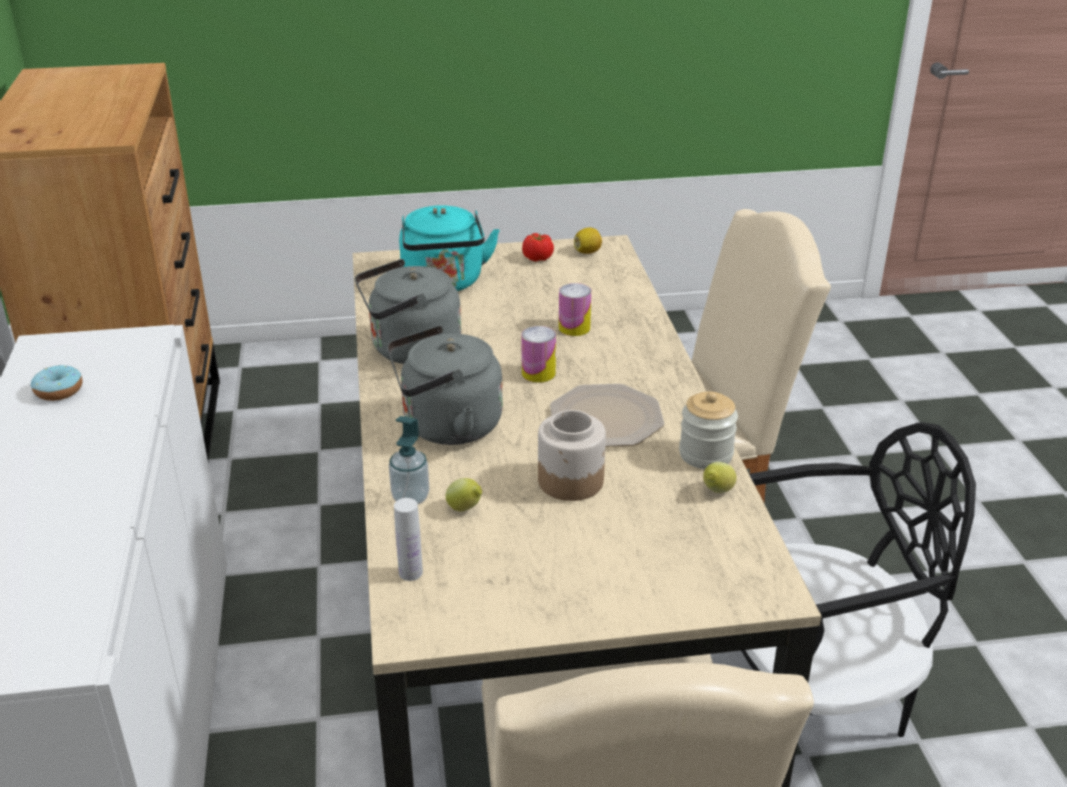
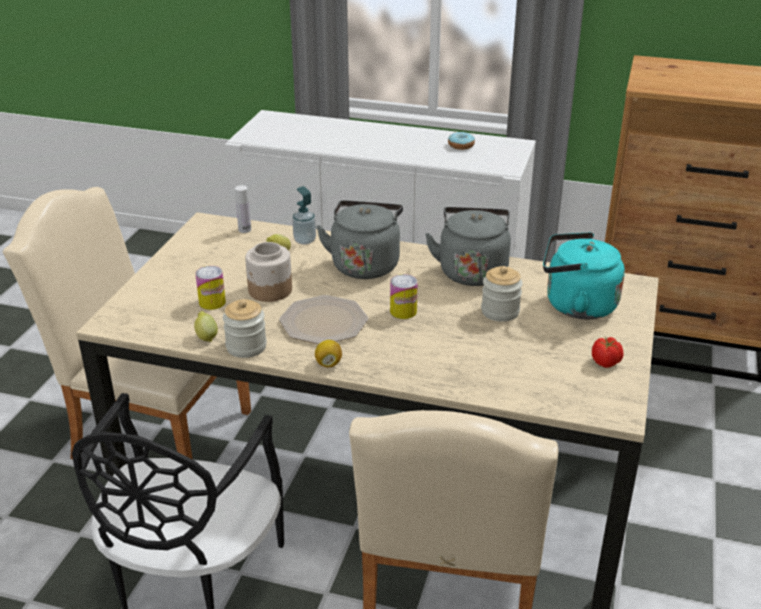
camera: 115 degrees right, 0 degrees up
can [559,283,591,336] -> can moved to [195,266,226,310]
lemon [574,227,602,254] -> lemon moved to [315,340,342,368]
none -> jar [481,266,523,322]

